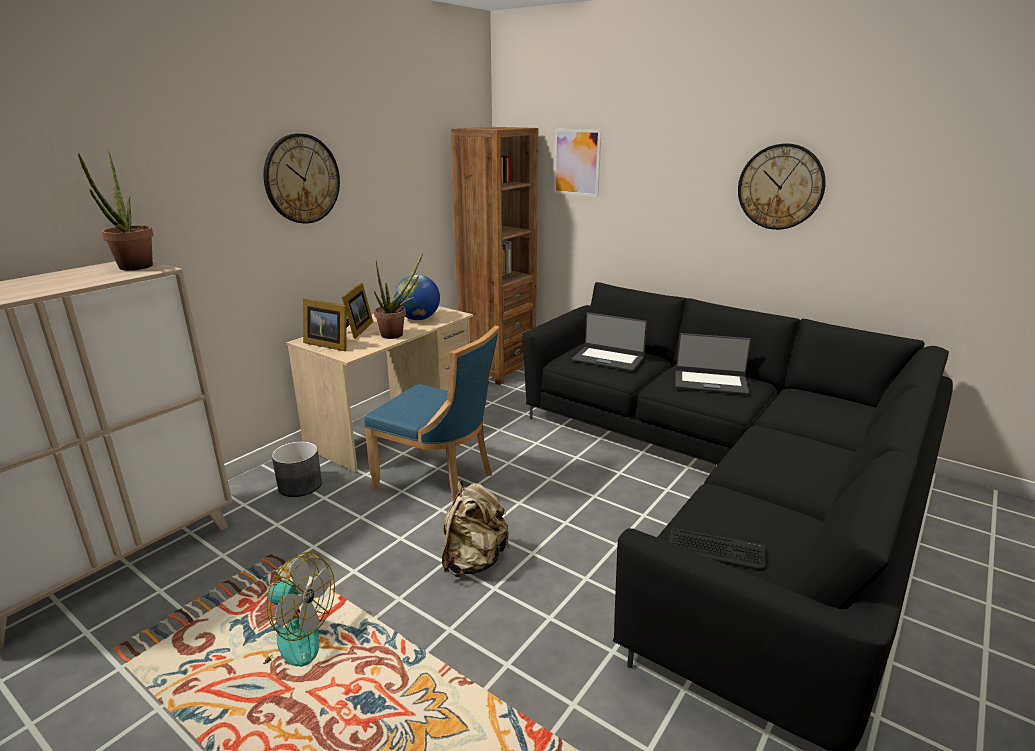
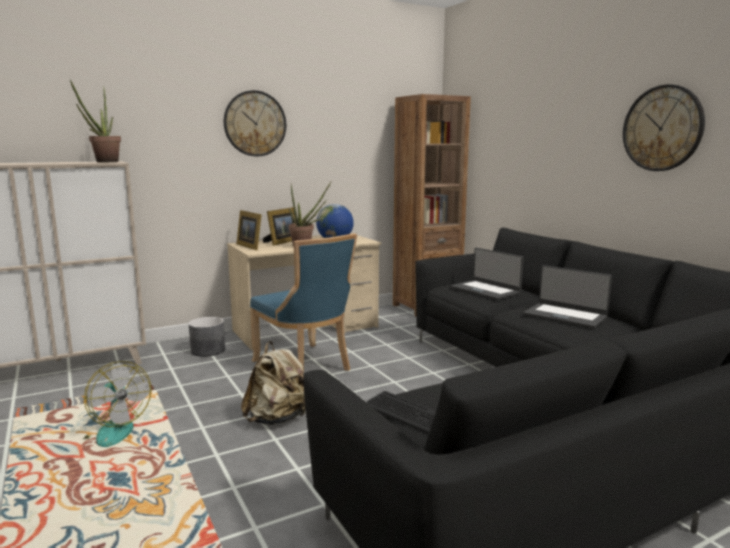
camera: 25 degrees right, 10 degrees down
picture [553,128,602,197] -> none

